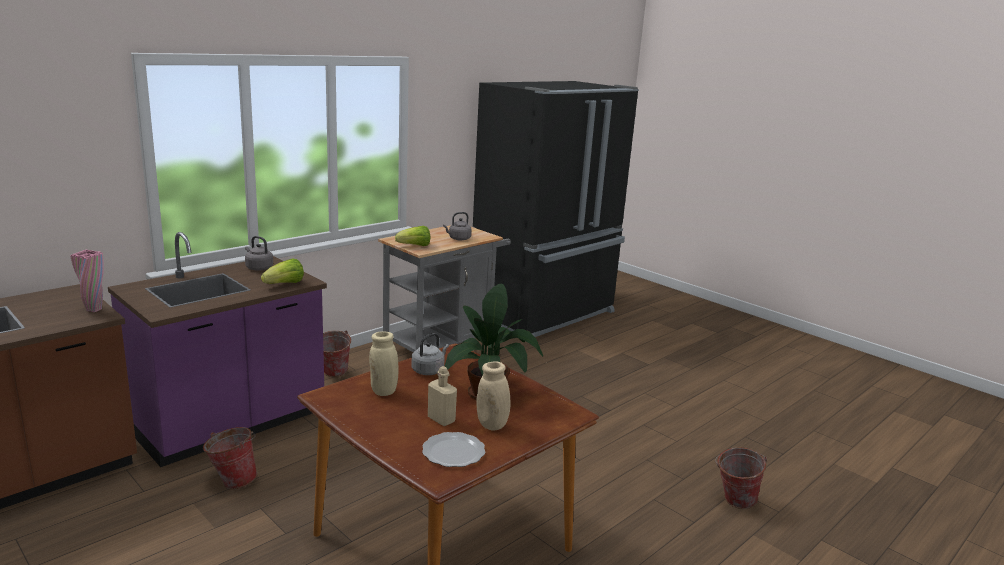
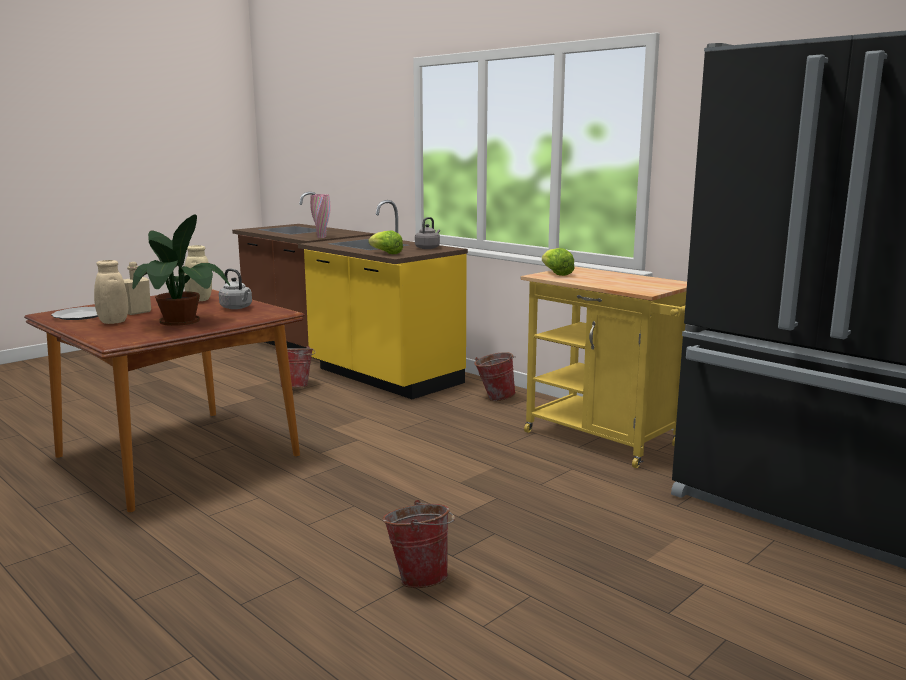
camera: 90 degrees right, 5 degrees down
purple counter [108,232,327,467] -> yellow counter [298,200,468,399]
grey cart [378,225,511,352] -> yellow cart [521,266,687,468]
grey kettle [443,212,471,240] -> none
bucket [715,447,767,509] -> bucket moved to [383,500,455,588]

